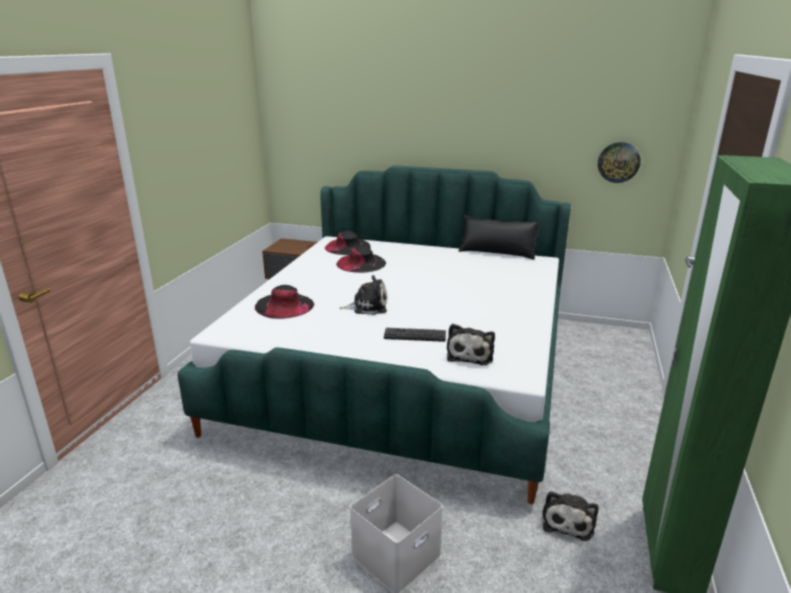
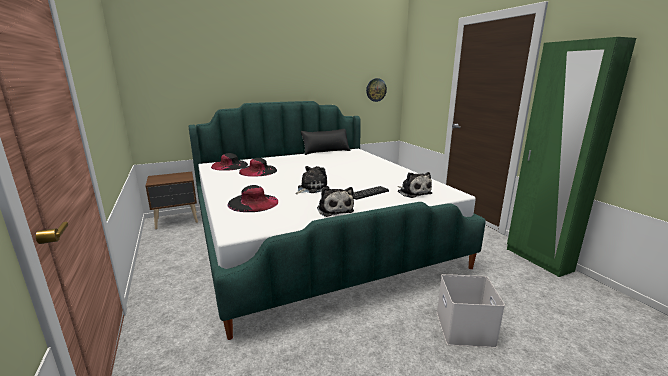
camera: 40 degrees left, 5 degrees down
plush toy [542,491,598,541] -> plush toy moved to [317,187,354,217]

